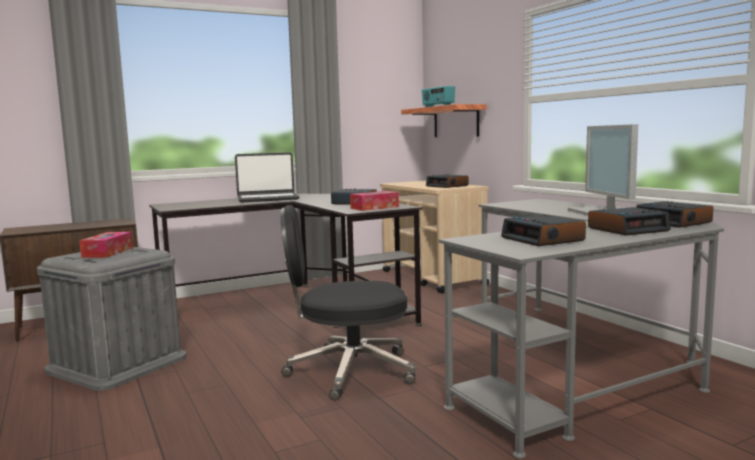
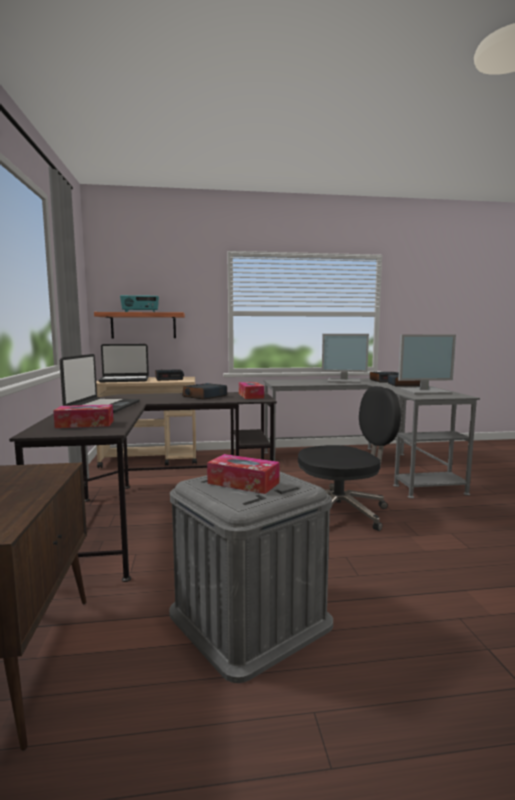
camera: 70 degrees left, 0 degrees up
black office chair [280,205,416,401] -> black office chair turned 120 degrees counterclockwise [298,386,402,531]
alarm clock [501,215,586,246] -> monitor [398,334,456,395]
none -> tissue box [53,405,113,428]
none -> laptop [98,344,149,382]

